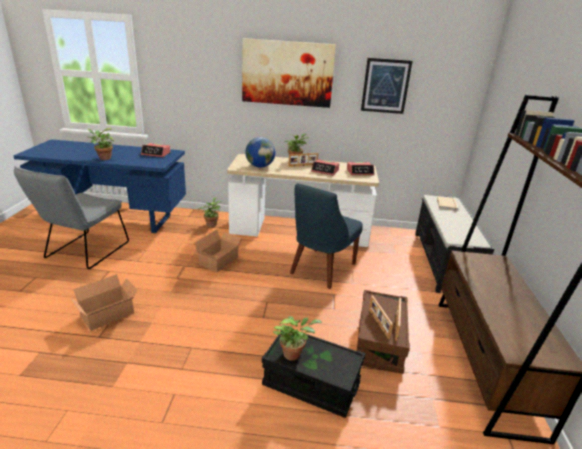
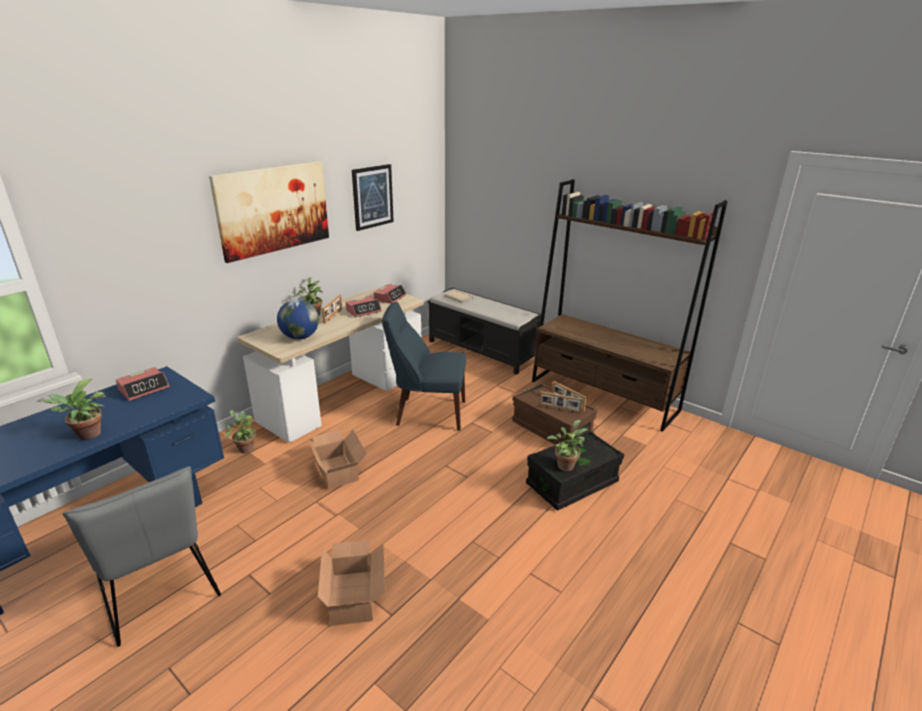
camera: 55 degrees left, 0 degrees up
blue chair [290,183,363,289] -> blue chair turned 120 degrees clockwise [382,302,466,431]

